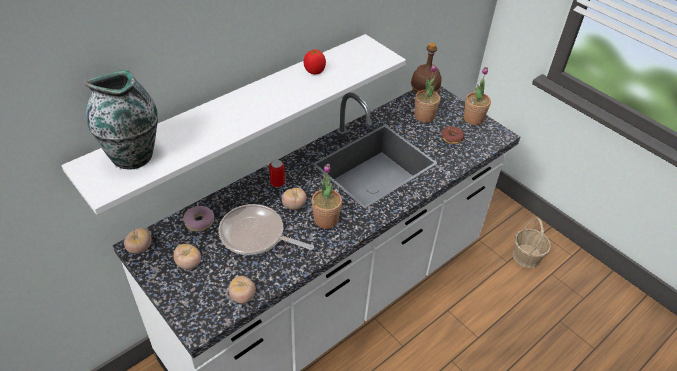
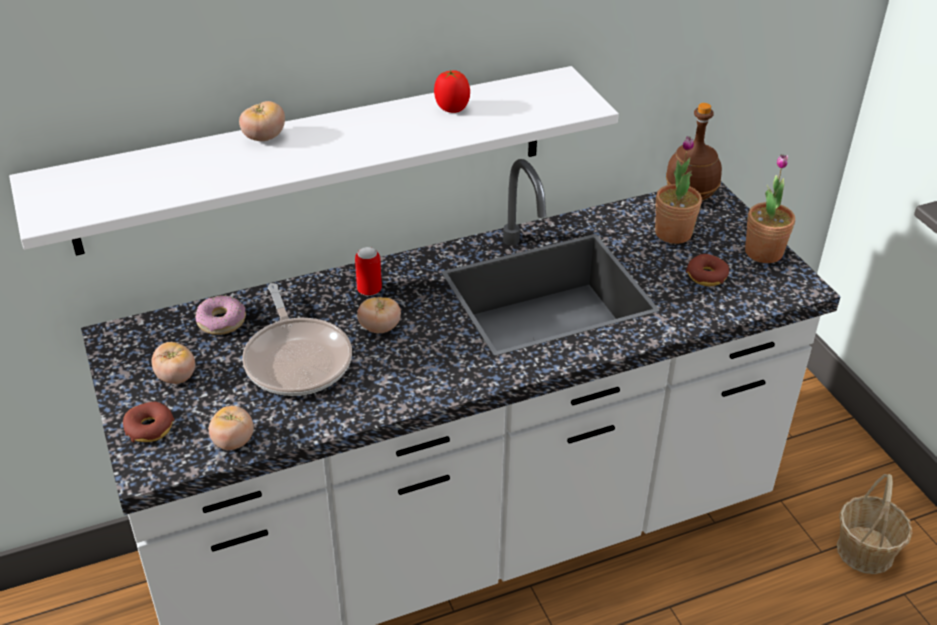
camera: 20 degrees right, 5 degrees down
vase [84,70,158,170] -> none
tomato [124,228,152,254] -> tomato moved to [239,101,285,141]
frying pan [219,204,314,255] -> frying pan turned 150 degrees counterclockwise [242,283,352,396]
potted plant [312,164,342,228] -> none
none -> donut [123,402,174,442]

